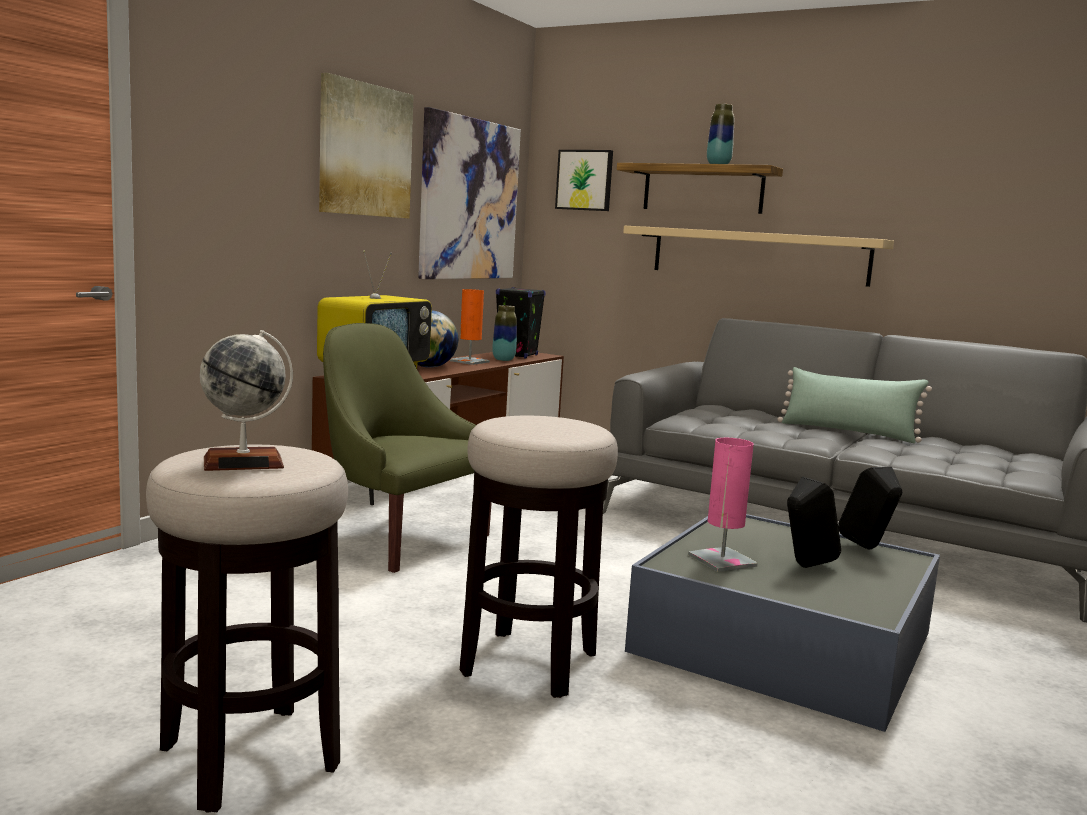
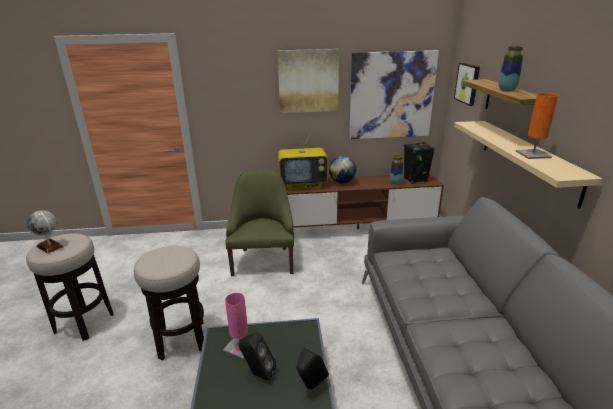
camera: 55 degrees right, 15 degrees up
orange table lamp [450,289,490,365] -> orange table lamp moved to [516,93,558,159]
green pillow [778,367,932,443] -> none

